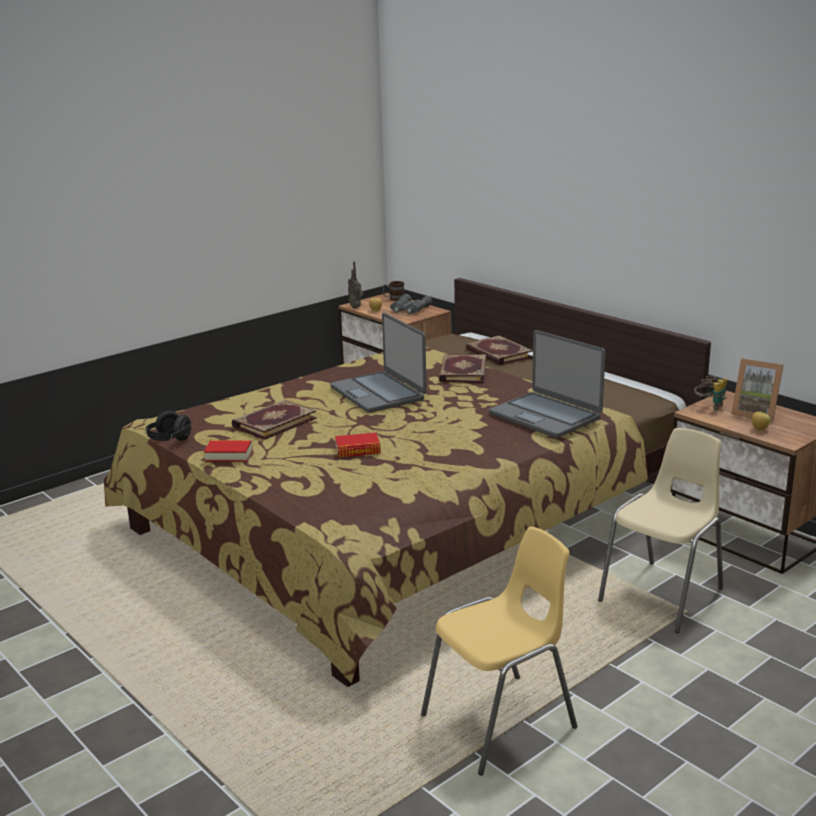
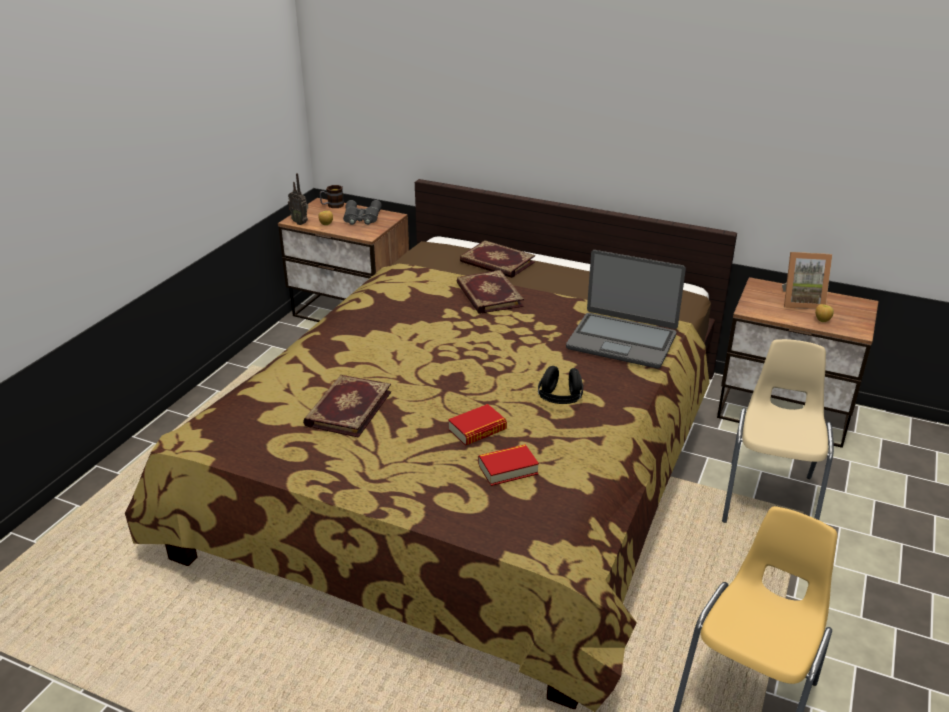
camera: 25 degrees left, 10 degrees up
black headphones [145,411,191,441] -> black headphones moved to [538,366,583,404]
book [204,440,253,462] -> book moved to [478,444,539,486]
laptop [330,313,427,413] -> none
binoculars [694,376,727,411] -> none

